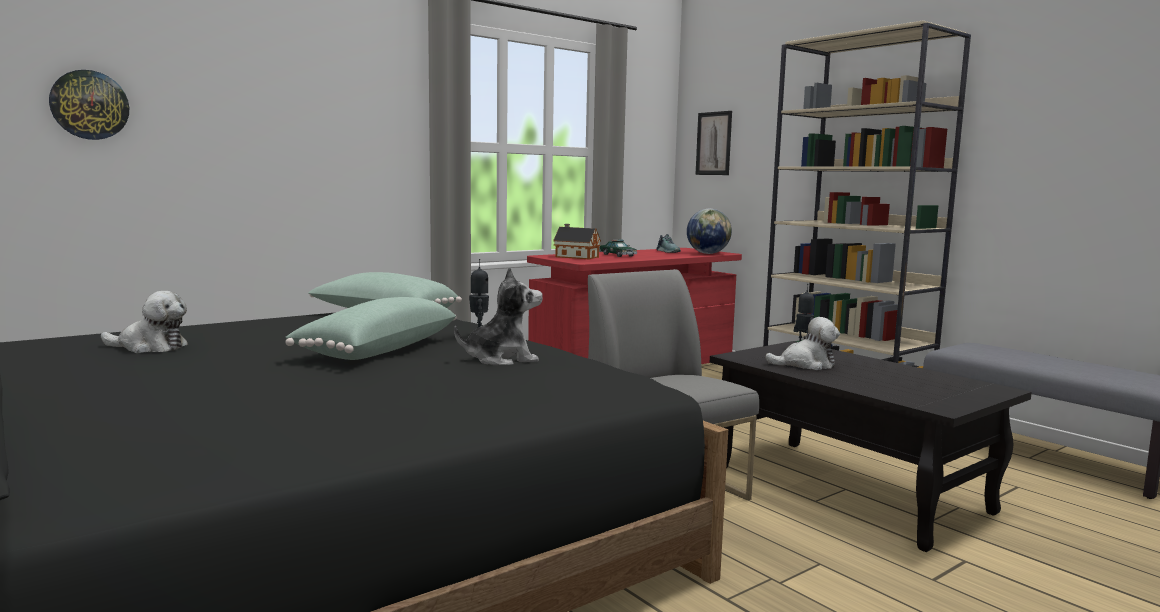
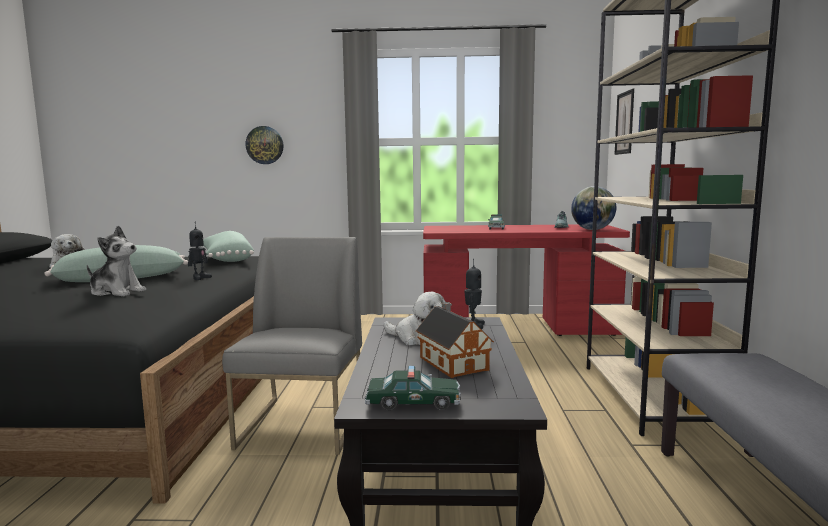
camera: 40 degrees right, 0 degrees up
wall clock [49,70,129,140] -> wall clock moved to [245,126,284,164]
toy house [553,224,601,259] -> toy house moved to [416,302,494,378]
none -> toy car [365,366,461,410]

